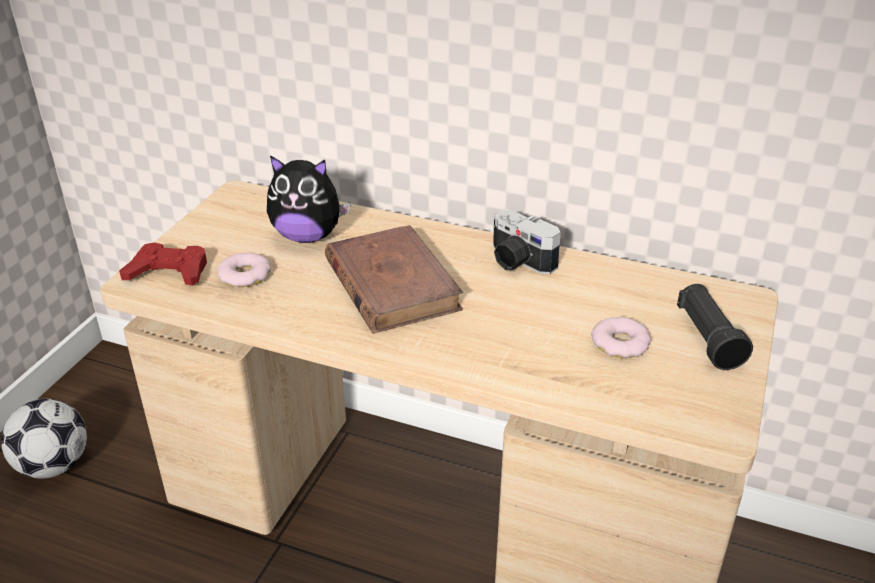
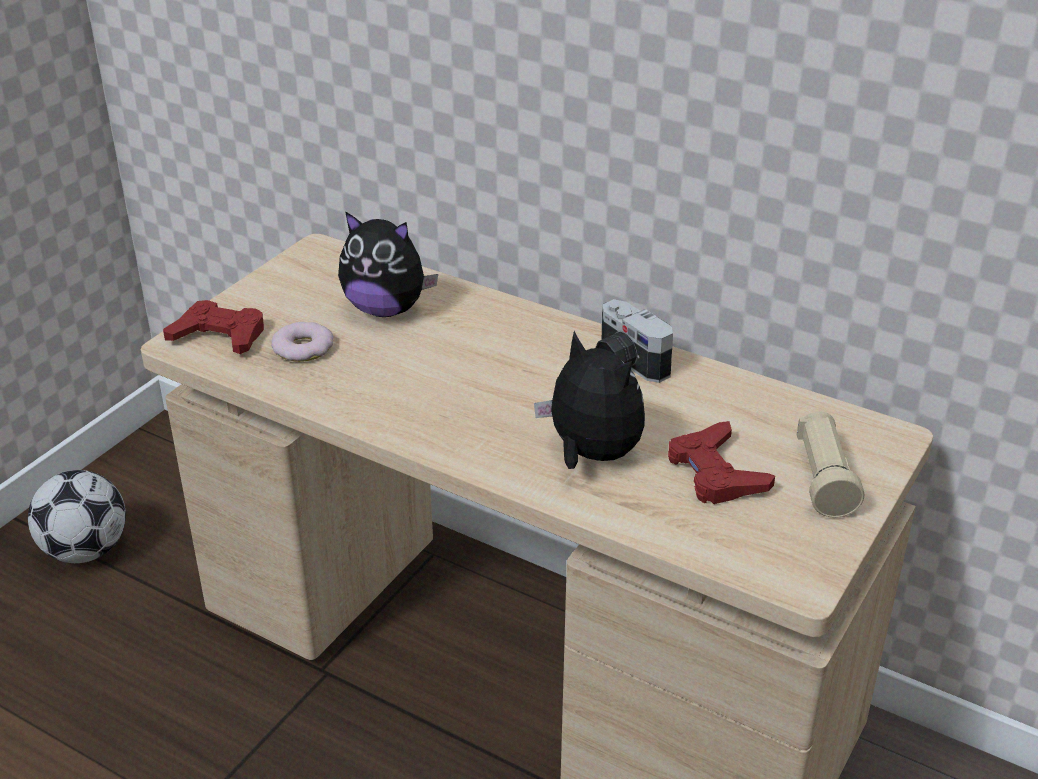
camera: 10 degrees right, 0 degrees up
brown book [325,225,463,334] -> none
donut [591,317,651,358] -> red game controller [668,421,775,504]
black flashlight [677,284,753,370] -> beige flashlight [797,411,864,518]
none -> plush toy [534,331,645,469]

